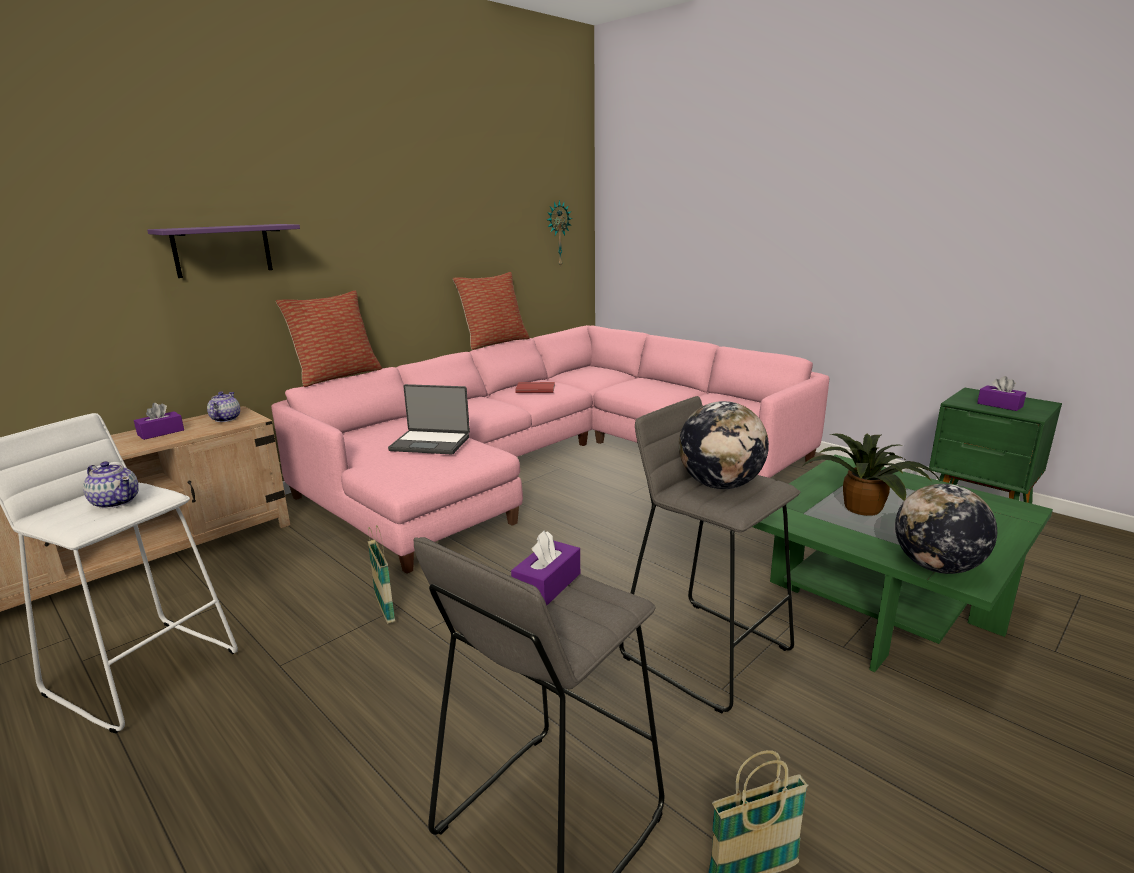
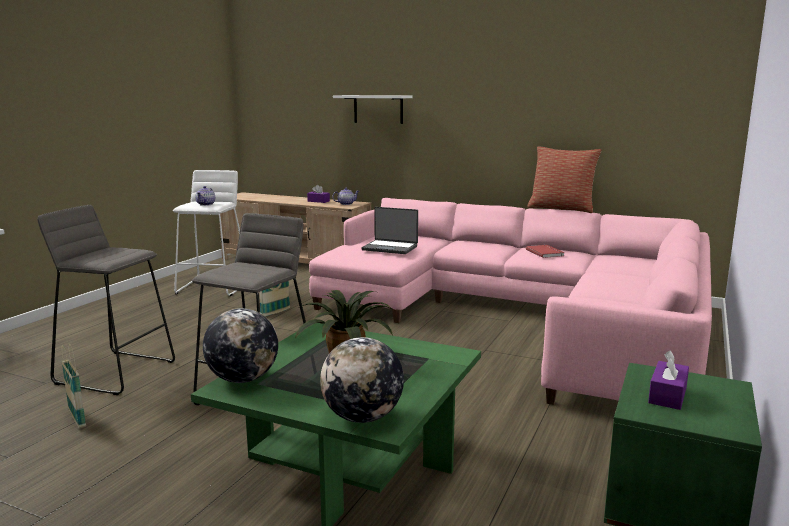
camera: 70 degrees right, 5 degrees down
purple shelf [147,224,300,278] -> white shelf [333,95,412,124]
pillow [276,291,382,387] -> none
laptop [388,384,470,454] -> laptop turned 60 degrees counterclockwise [361,207,418,254]
purple tissue box [511,531,580,605] -> none
wall clock [547,200,572,268] -> none
globe [679,401,769,489] -> globe moved to [320,337,404,423]

